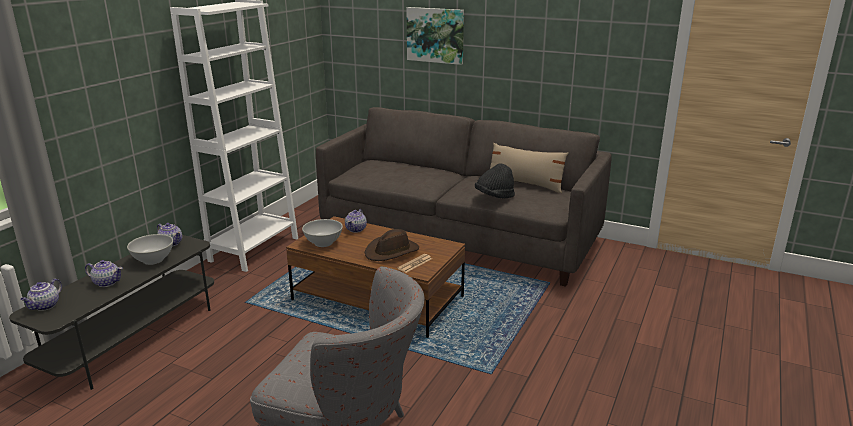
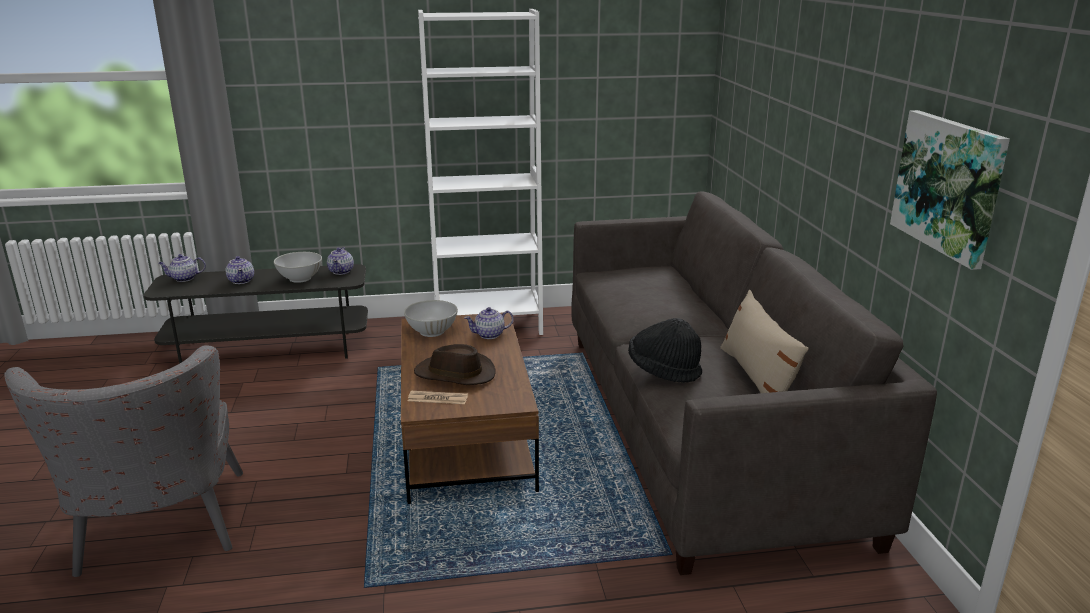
camera: 55 degrees right, 0 degrees up
picture [407,7,464,65] -> picture moved to [890,110,1010,270]

